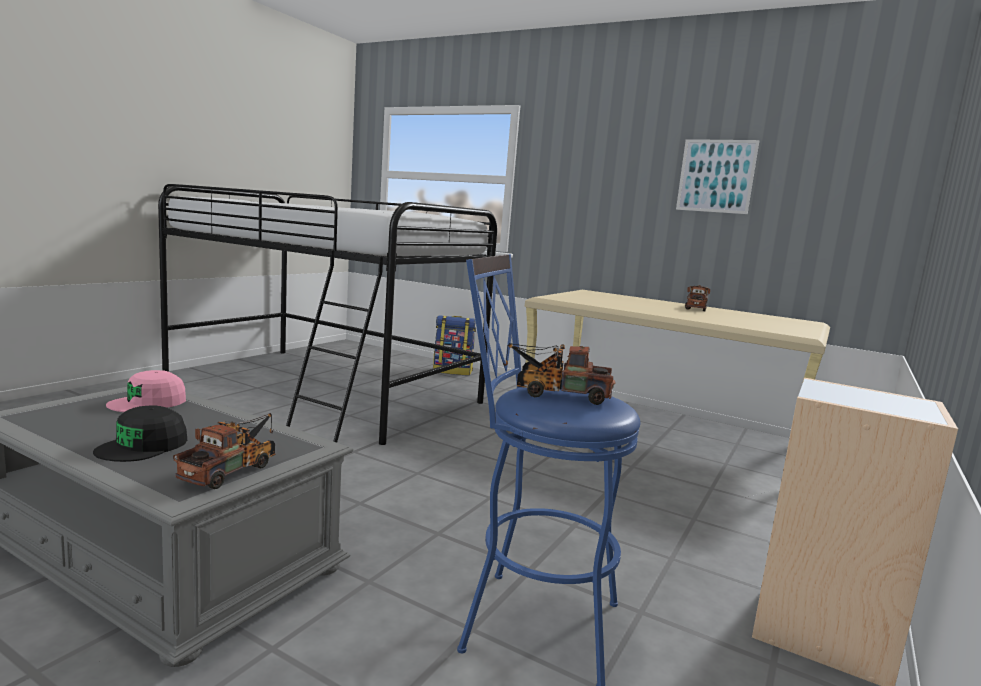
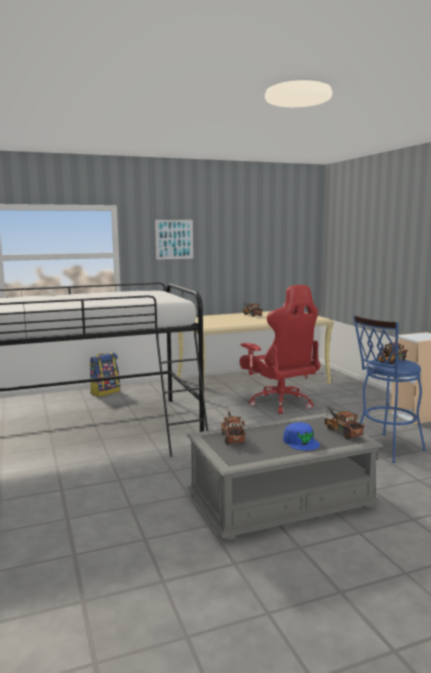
camera: 50 degrees left, 0 degrees up
black cap [93,405,187,462] -> blue cap [283,422,320,451]
pink cap [106,370,186,412] -> toy truck [221,410,246,445]
picture [676,139,760,214] -> picture moved to [155,220,193,260]
none -> red office chair [239,285,320,414]

